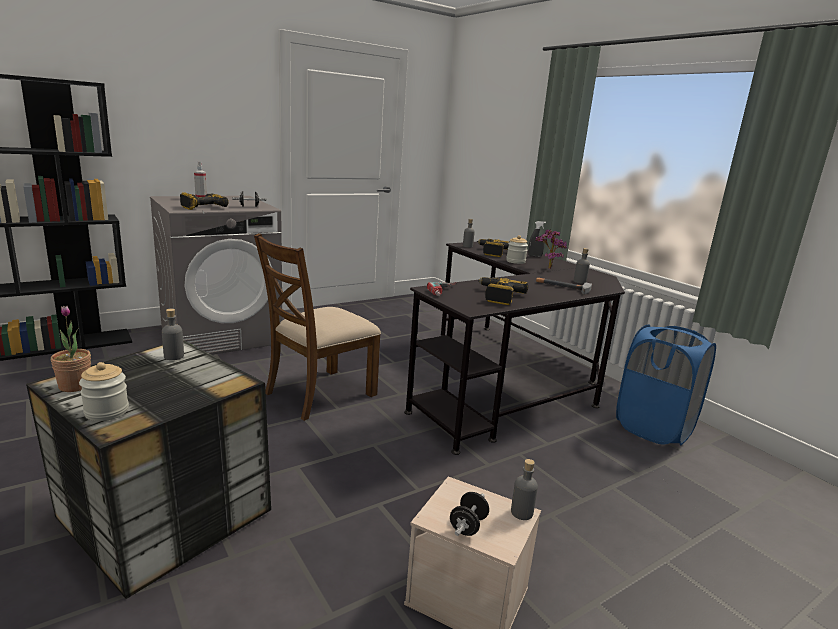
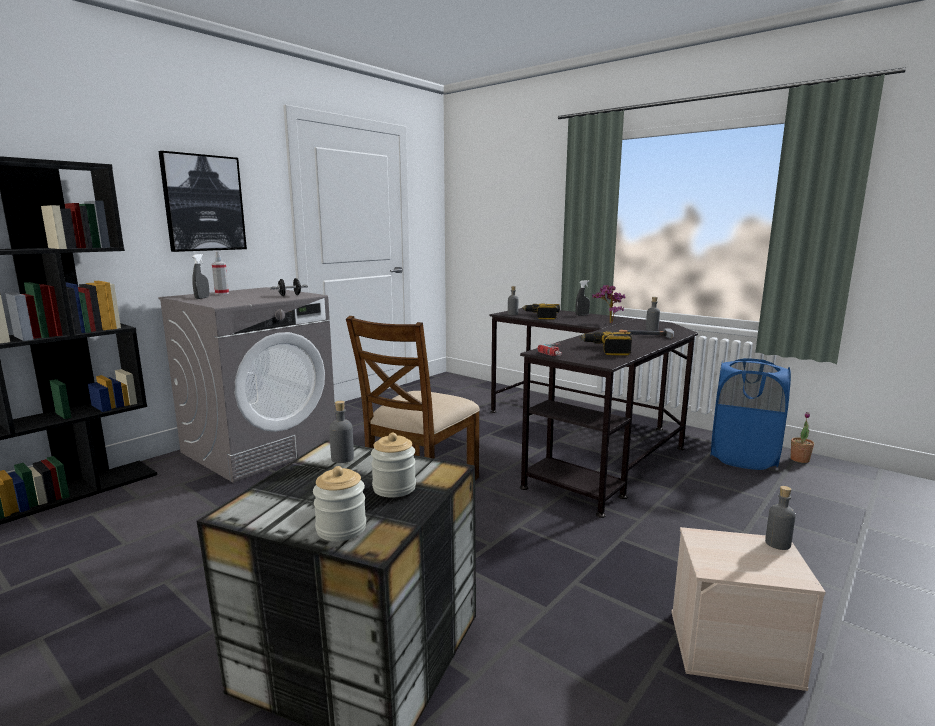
camera: 15 degrees left, 5 degrees down
potted plant [51,306,91,392] -> potted plant moved to [791,412,814,463]
power drill [180,192,229,210] -> none
black dumbbell [450,492,489,536] -> none
jar [506,235,528,264] -> jar moved to [371,433,416,498]
none -> picture [158,151,247,252]
none -> grey spray bottle [192,254,209,299]

